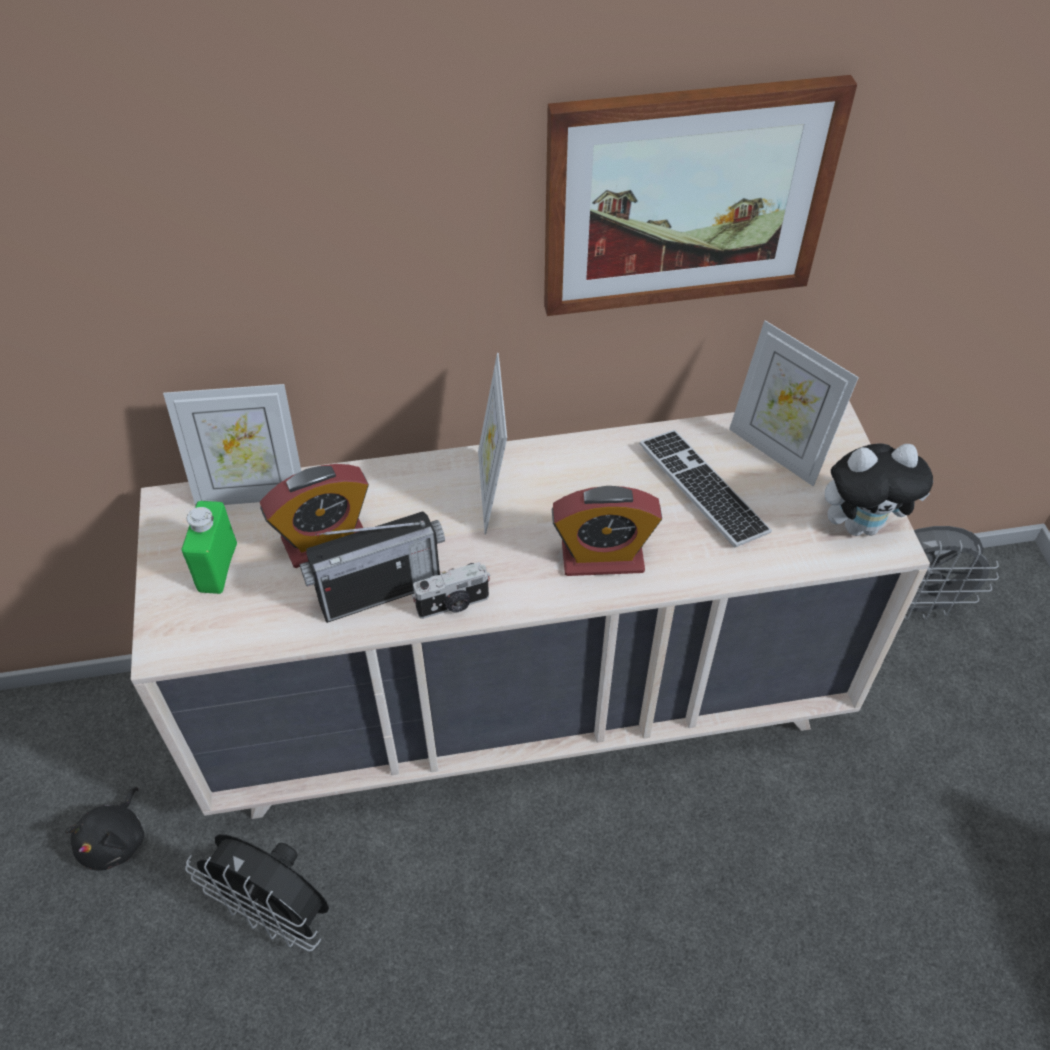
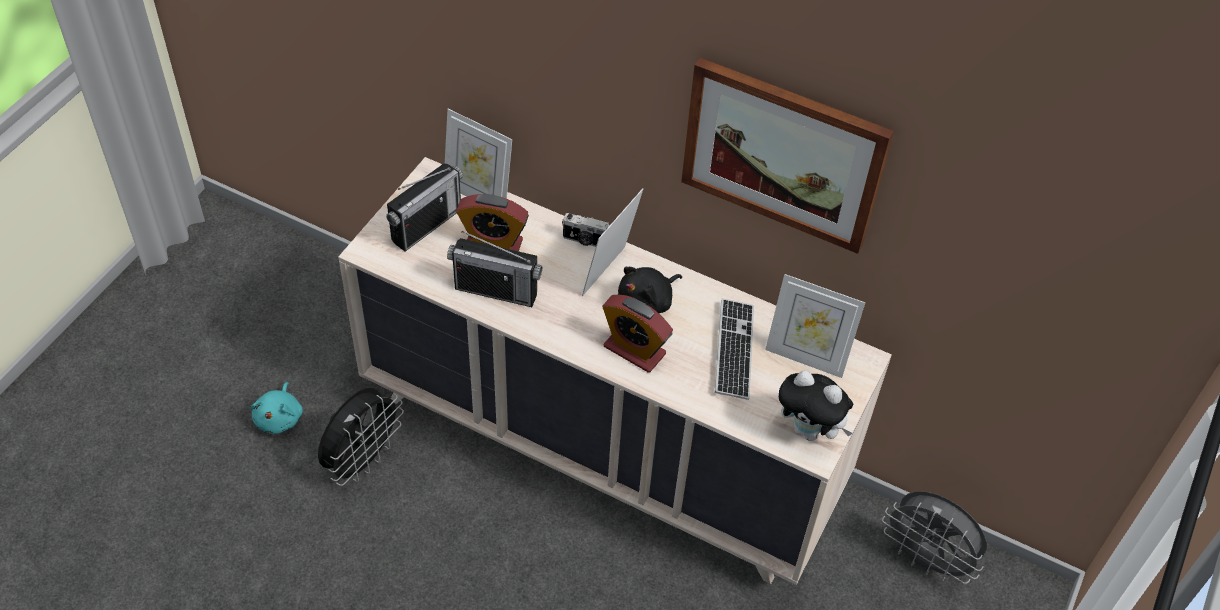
camera: 35 degrees right, 0 degrees up
black plush toy [65,787,144,871] -> black plush toy moved to [618,267,682,313]
green bottle [182,501,237,594] -> radio [386,164,463,251]
black fan [185,834,329,951] -> black fan turned 120 degrees counterclockwise [318,388,404,486]
camera [412,562,490,619] -> camera moved to [562,213,610,247]
picture frame [729,320,859,486] -> picture frame turned 60 degrees counterclockwise [765,274,865,378]
none -> turquoise plush toy [251,382,303,434]

